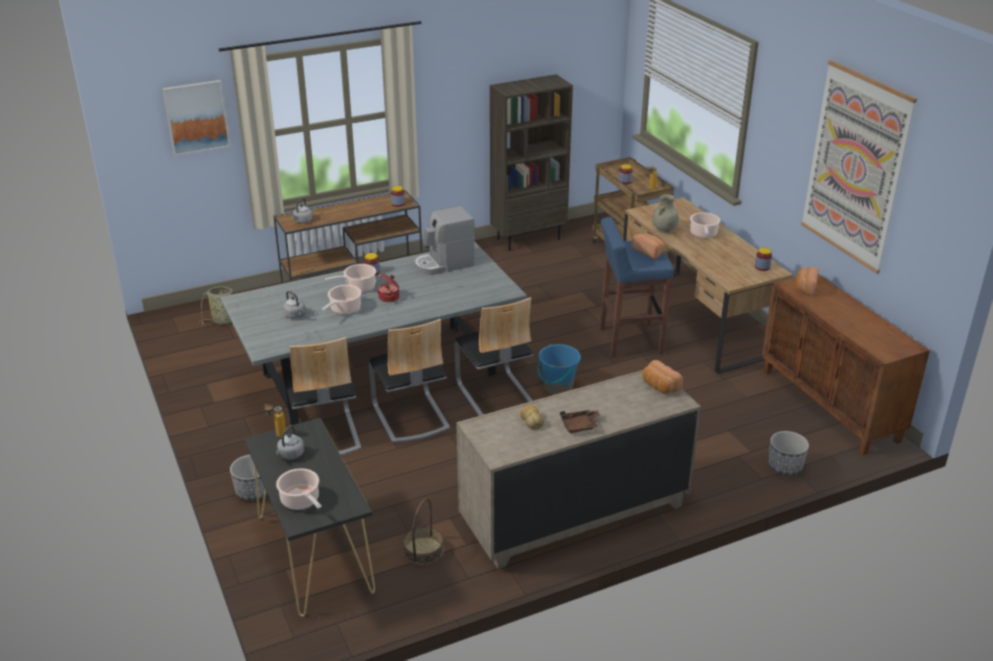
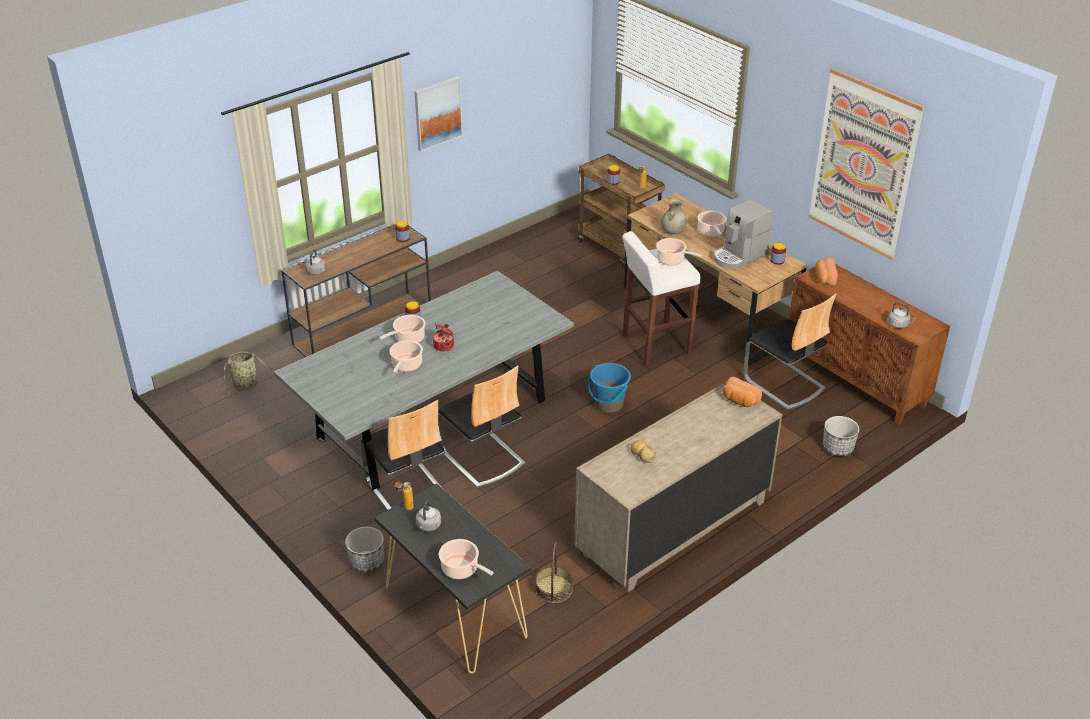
camera: 15 degrees left, 5 degrees up
picture [163,80,230,156] -> picture moved to [414,76,463,152]
grey kettle [283,291,306,319] -> grey kettle moved to [888,303,916,328]
coffee machine [415,206,475,275] -> coffee machine moved to [714,199,774,269]
chair [455,297,533,416] -> chair moved to [743,293,837,410]
brown bookcase [490,74,573,251] -> none
brown tray [560,410,600,433] -> none
blue stool [600,217,674,358] -> white stool [623,231,701,365]
bread [632,233,665,259] -> cooking pot [656,238,702,266]

